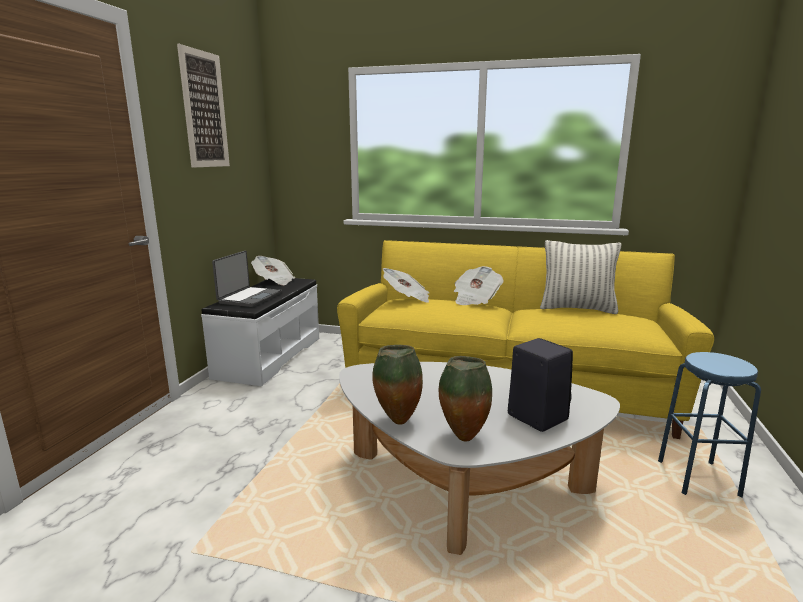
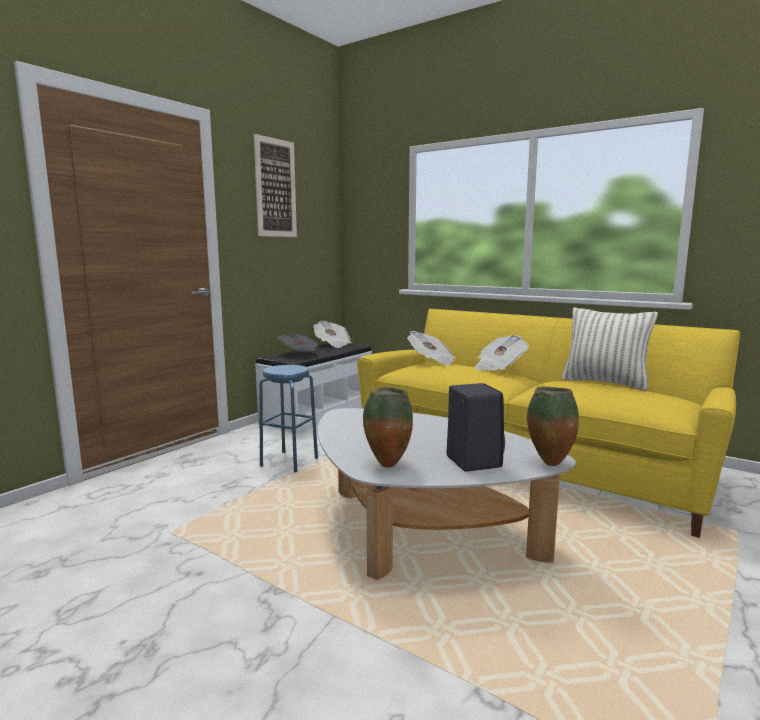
camera: 20 degrees right, 5 degrees down
laptop [212,251,282,307] -> newspaper [277,333,318,351]
vase [372,345,423,425] -> vase moved to [527,387,579,466]
blue stool [658,352,761,497] -> blue stool moved to [259,365,318,473]

